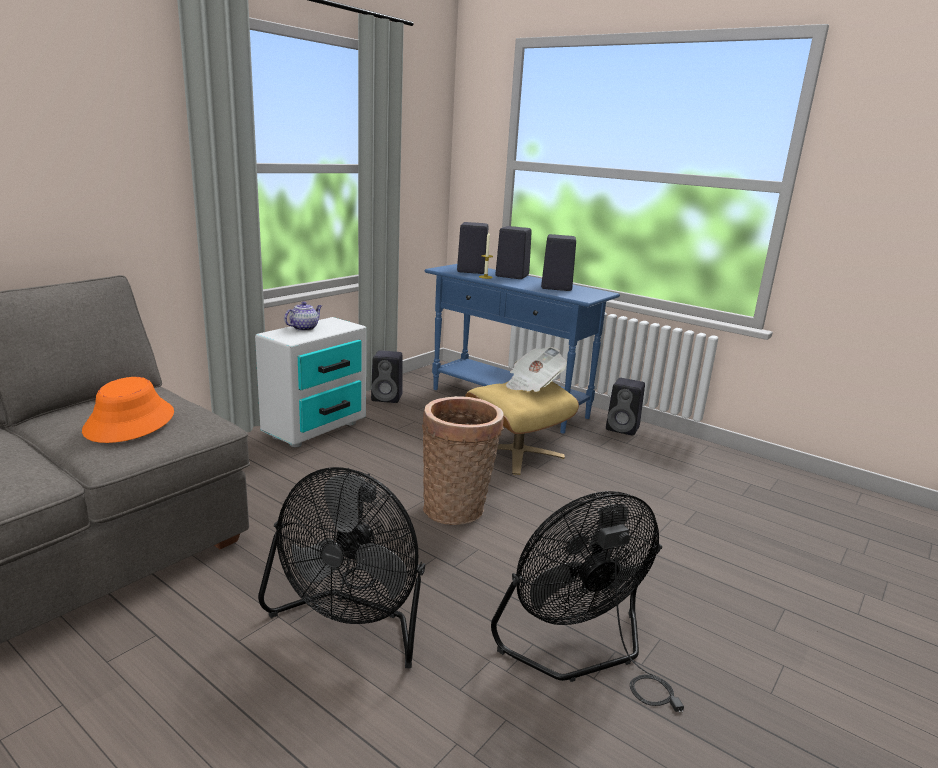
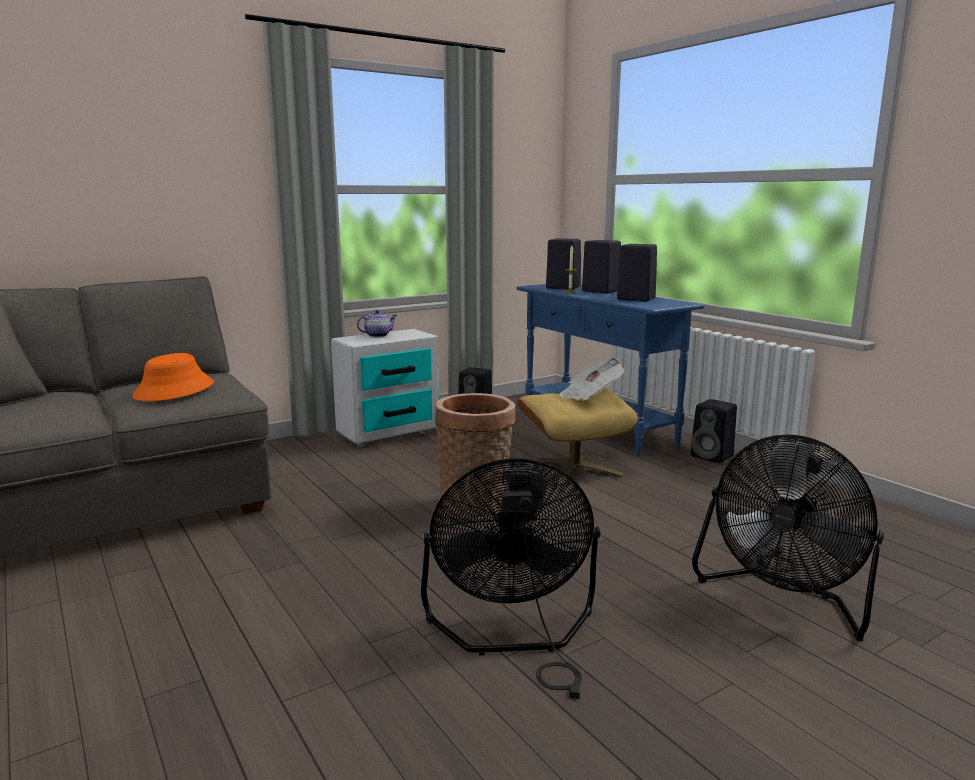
camera: 20 degrees right, 5 degrees down
black fan [258,467,425,668] -> black fan moved to [692,435,884,641]

